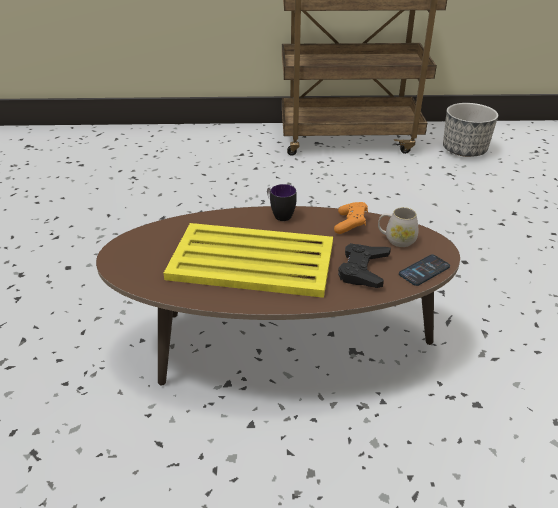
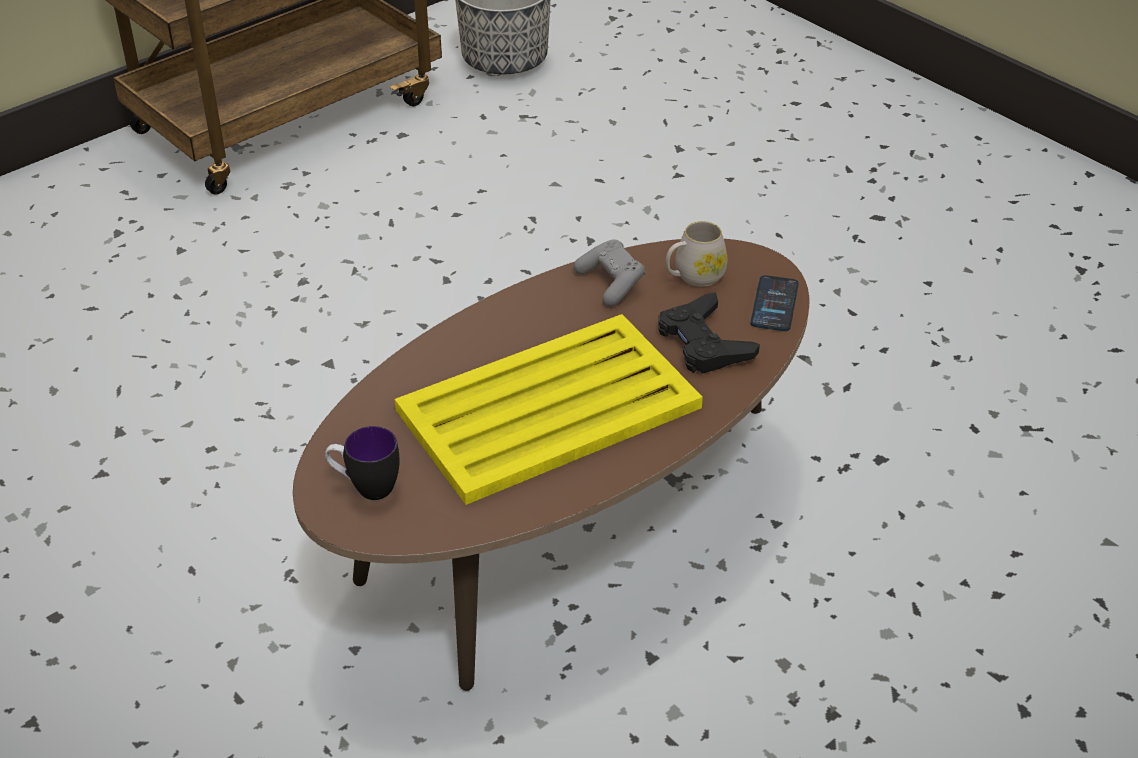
camera: 40 degrees left, 5 degrees up
mug [267,184,297,221] -> mug moved to [325,426,400,500]
orange game controller [334,202,368,234] -> grey game controller [573,239,645,306]

